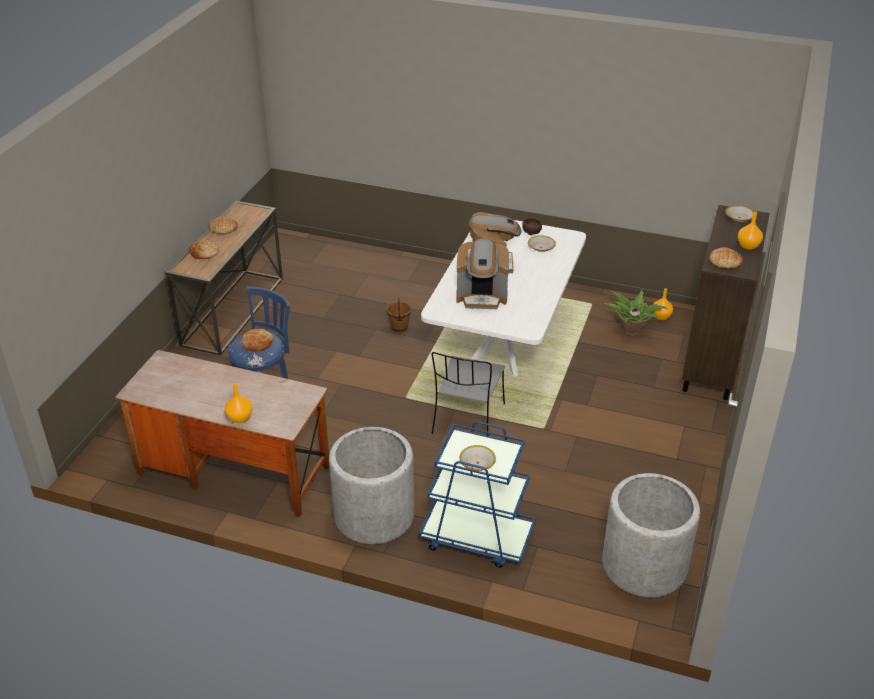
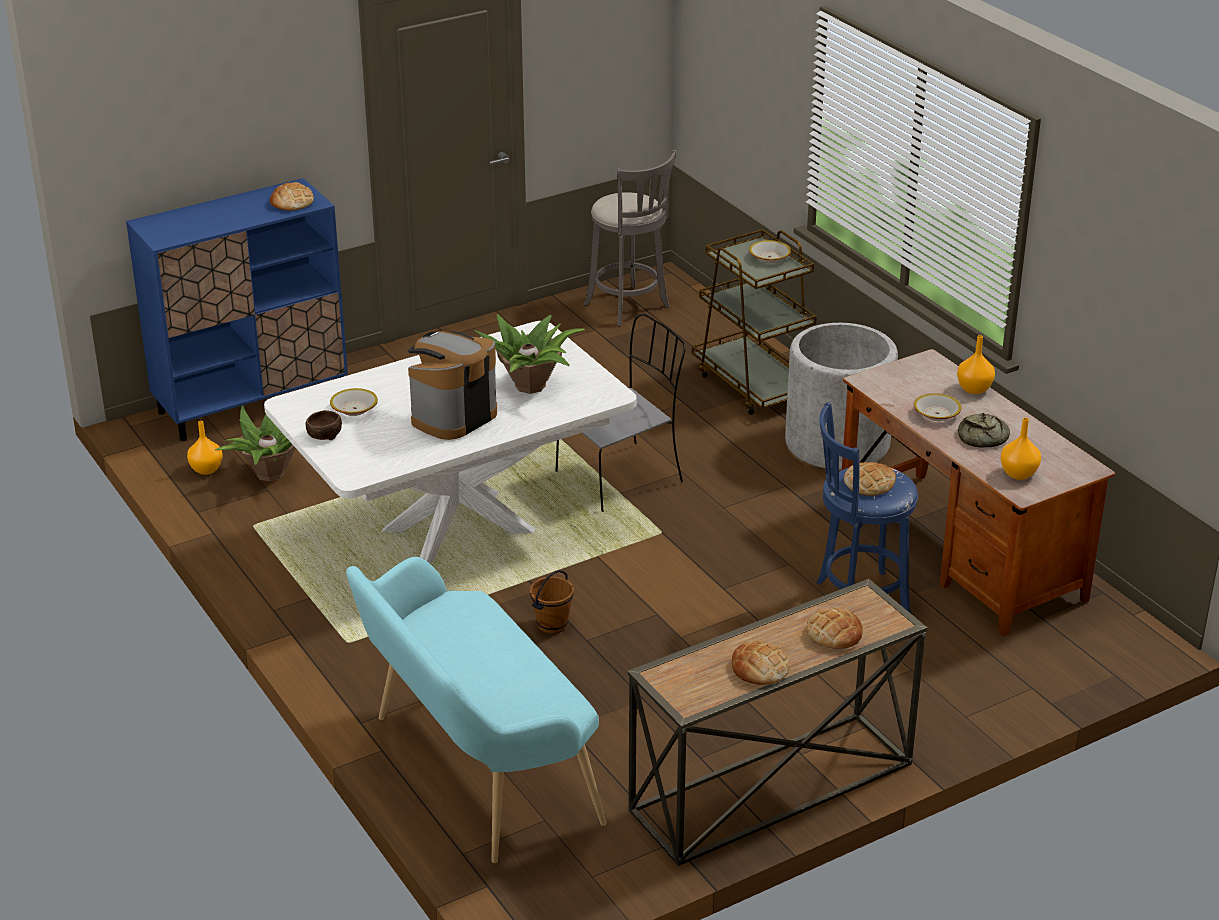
camera: 140 degrees left, 5 degrees down
blue cart [419,421,535,568] -> brown cart [692,229,817,415]
coffee machine [456,238,509,309] -> potted plant [474,314,585,394]
grey planter [602,473,700,598] -> grey stool [584,150,676,326]
brown cabinet [682,205,770,400] -> blue cabinet [126,178,348,441]
bowl [725,205,754,222] -> bowl moved to [913,393,962,421]
orange vase [738,211,763,250] -> orange vase moved to [1001,418,1041,480]
none -> turquoise bench [346,557,607,863]
none -> bread [958,413,1010,447]

